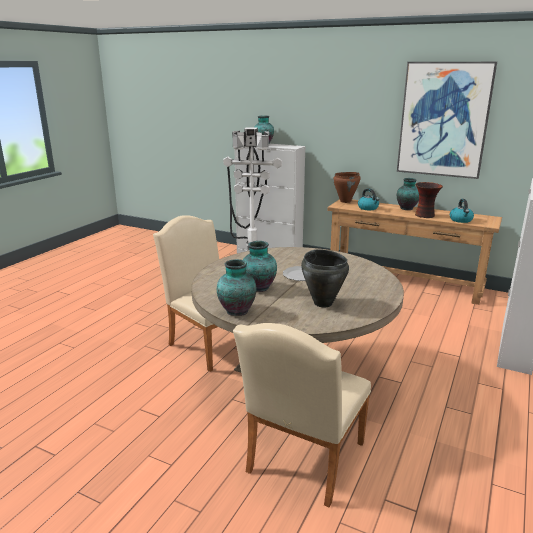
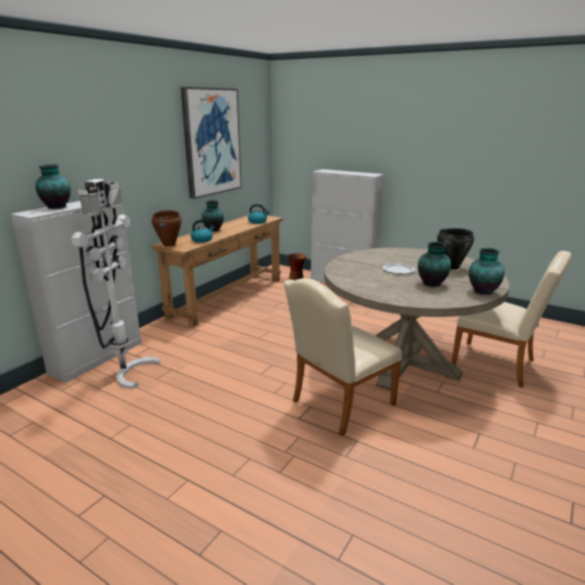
camera: 85 degrees left, 0 degrees up
vase [415,182,443,218] -> vase moved to [287,253,307,280]

